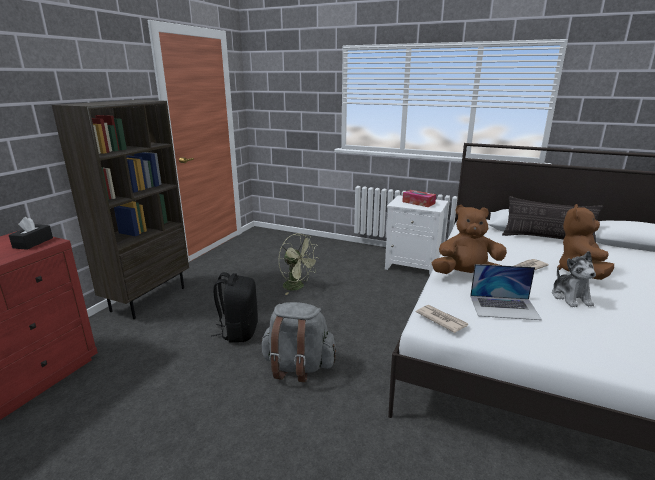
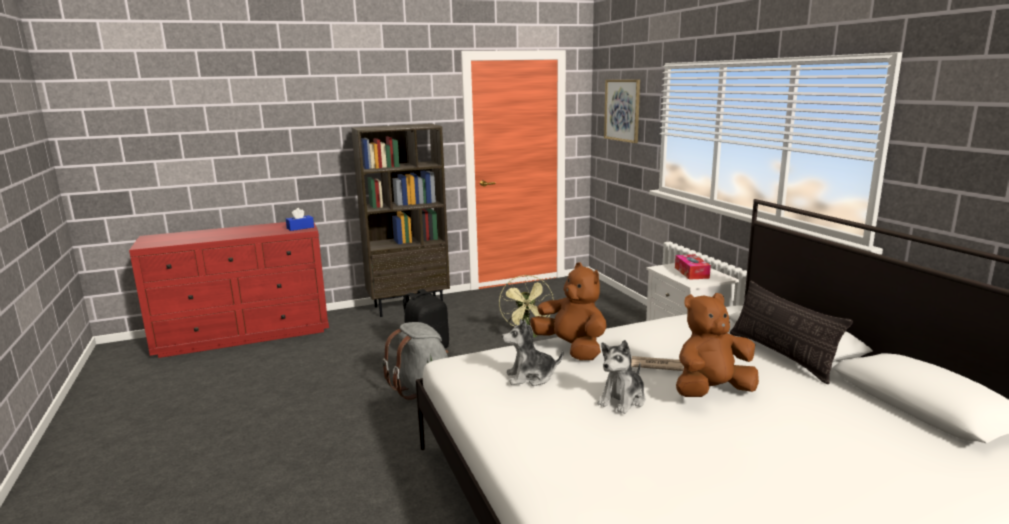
camera: 45 degrees right, 5 degrees down
black tissue box [9,217,53,250] -> blue tissue box [286,208,314,231]
newspaper [416,305,468,333] -> none
laptop [470,264,542,320] -> plush toy [502,319,563,386]
none -> picture [604,80,640,143]

